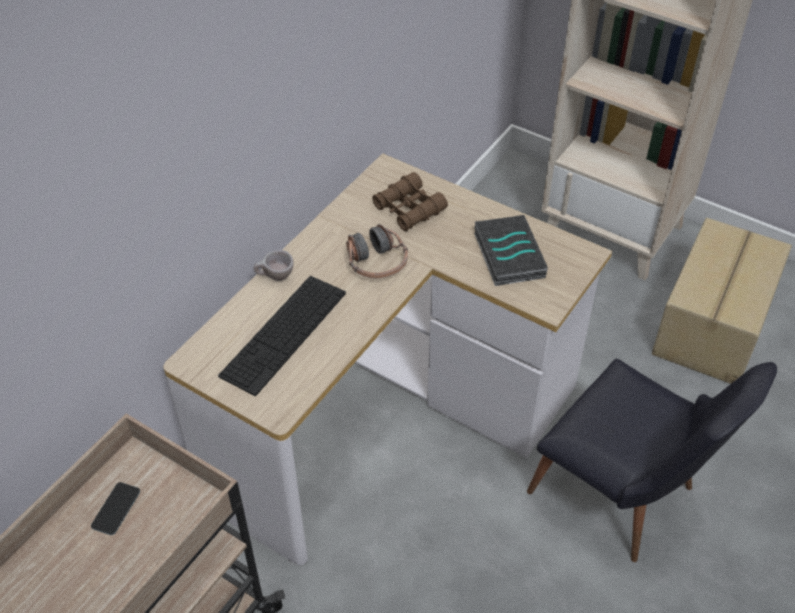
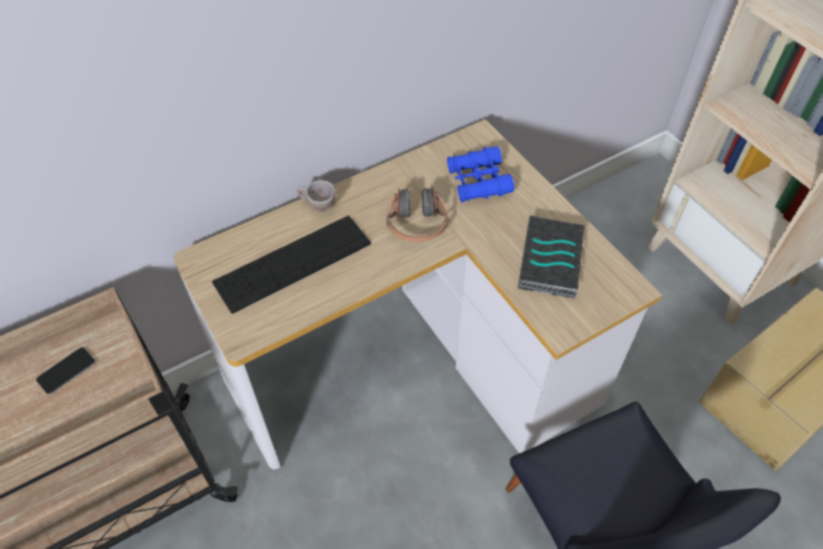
camera: 25 degrees right, 5 degrees up
brown binoculars [372,172,448,231] -> blue binoculars [447,146,514,202]

